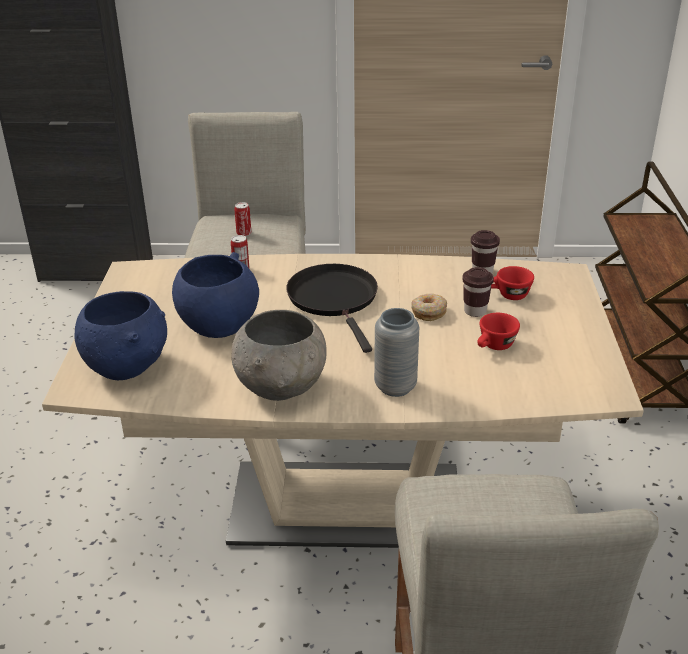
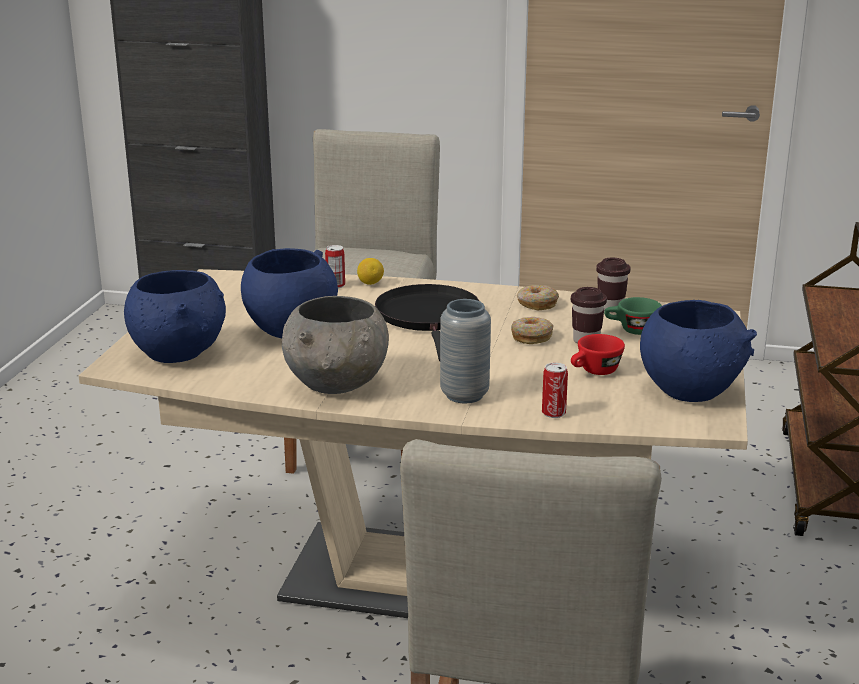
camera: 10 degrees right, 10 degrees down
can [234,202,251,236] -> can moved to [542,362,568,418]
red cup [491,266,534,300] -> green cup [604,297,662,335]
none -> lemon [357,258,384,285]
none -> donut [517,285,559,311]
none -> blue bowl [640,300,757,402]

